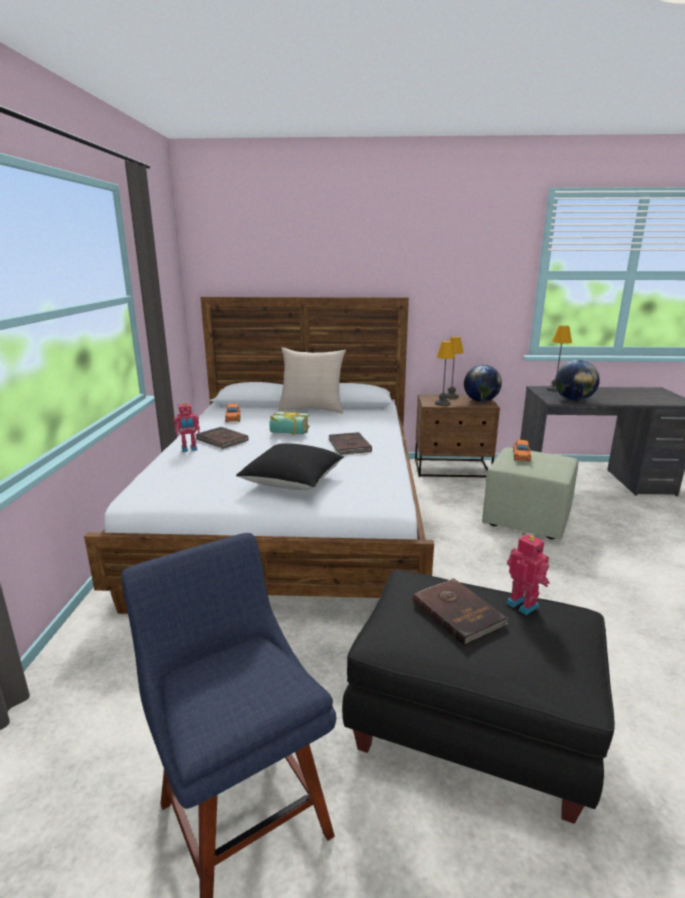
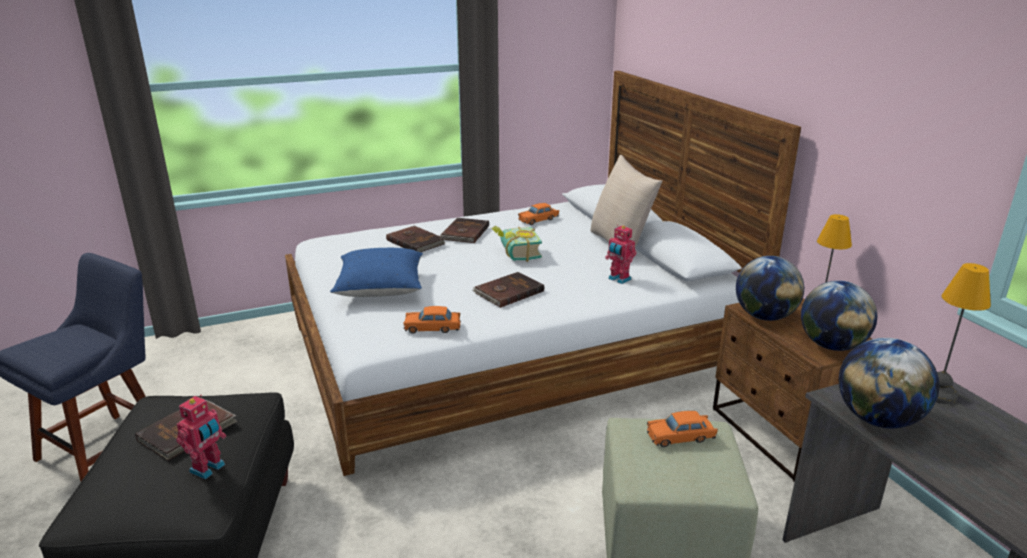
camera: 65 degrees right, 5 degrees up
toy robot [174,403,200,452] -> toy robot moved to [605,225,636,284]
black pillow [236,443,344,490] -> blue pillow [330,248,423,297]
table lamp [435,341,455,406] -> globe [736,256,804,321]
none -> brown book [386,226,446,252]
none -> orange toy car [404,306,461,334]

